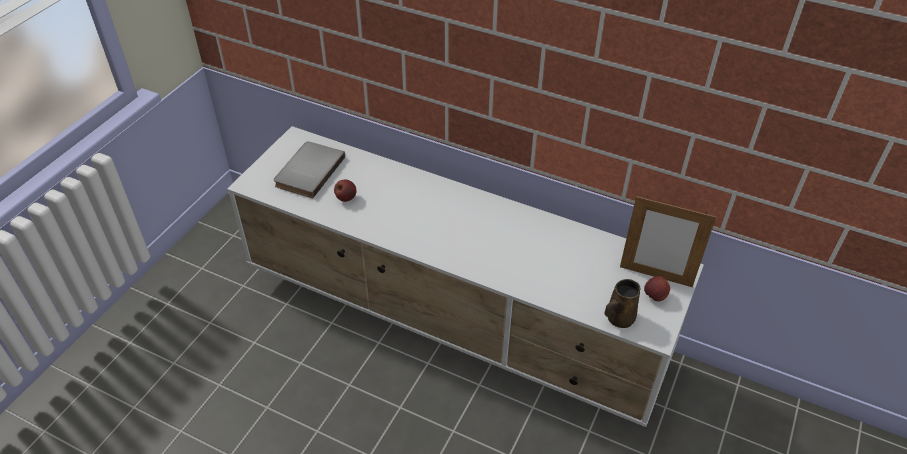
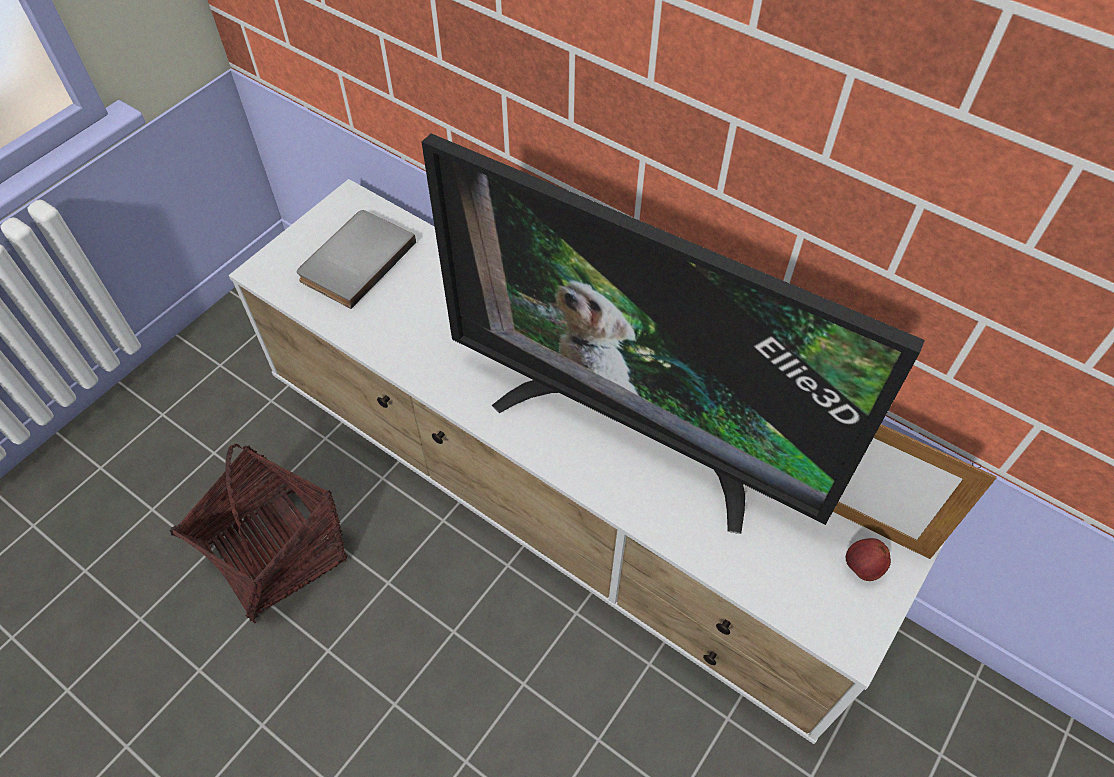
camera: 10 degrees right, 10 degrees up
apple [334,180,356,202] -> none
brown mug [604,279,641,328] -> none
none -> basket [169,444,348,623]
none -> television [422,133,925,534]

